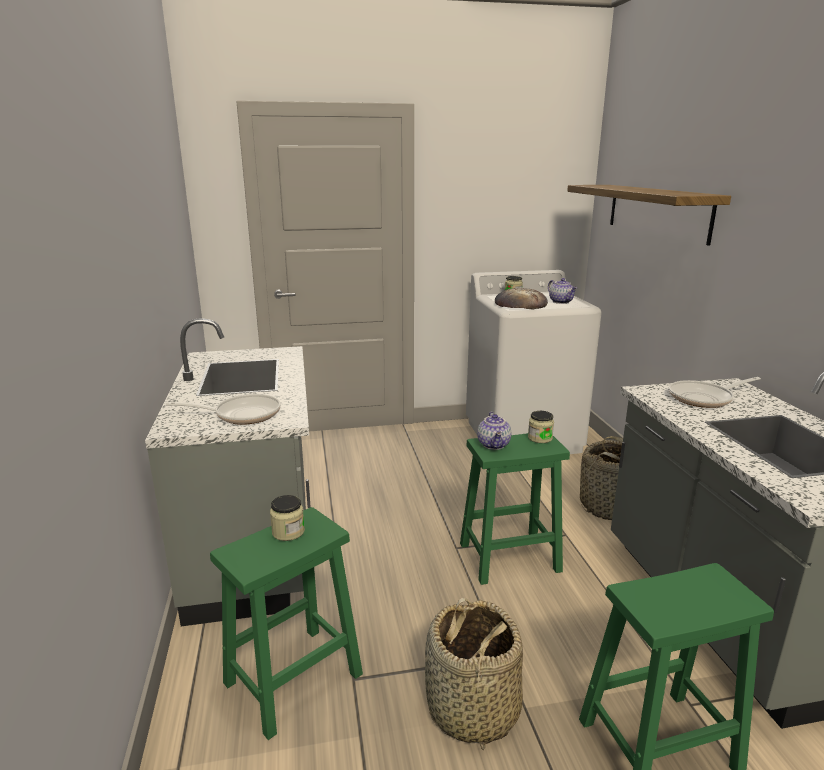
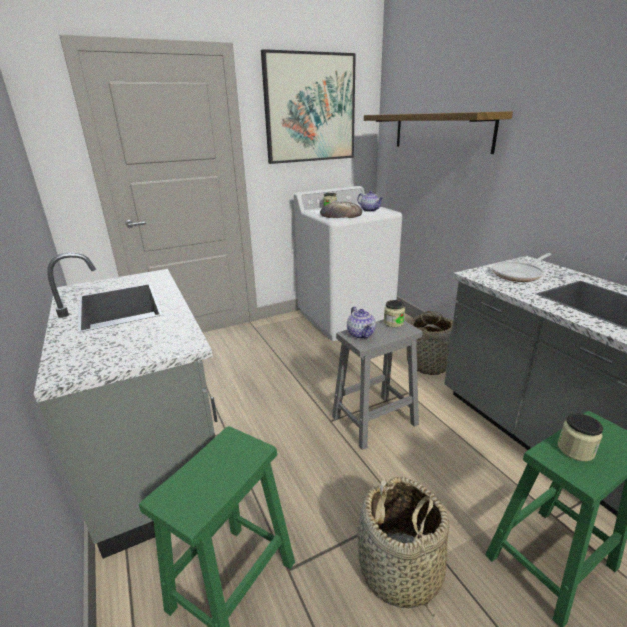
camera: 15 degrees left, 5 degrees up
frying pan [166,394,281,425] -> none
jar [270,495,305,541] -> jar moved to [558,413,603,461]
green stool [460,433,570,585] -> grey stool [332,319,422,450]
none -> picture [261,49,356,164]

